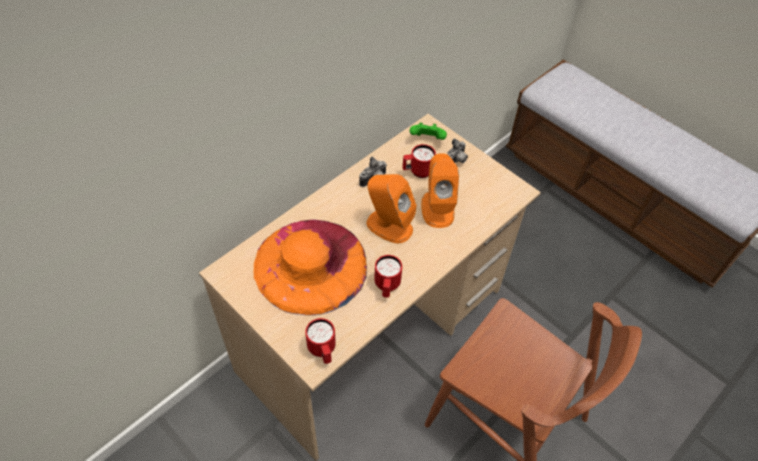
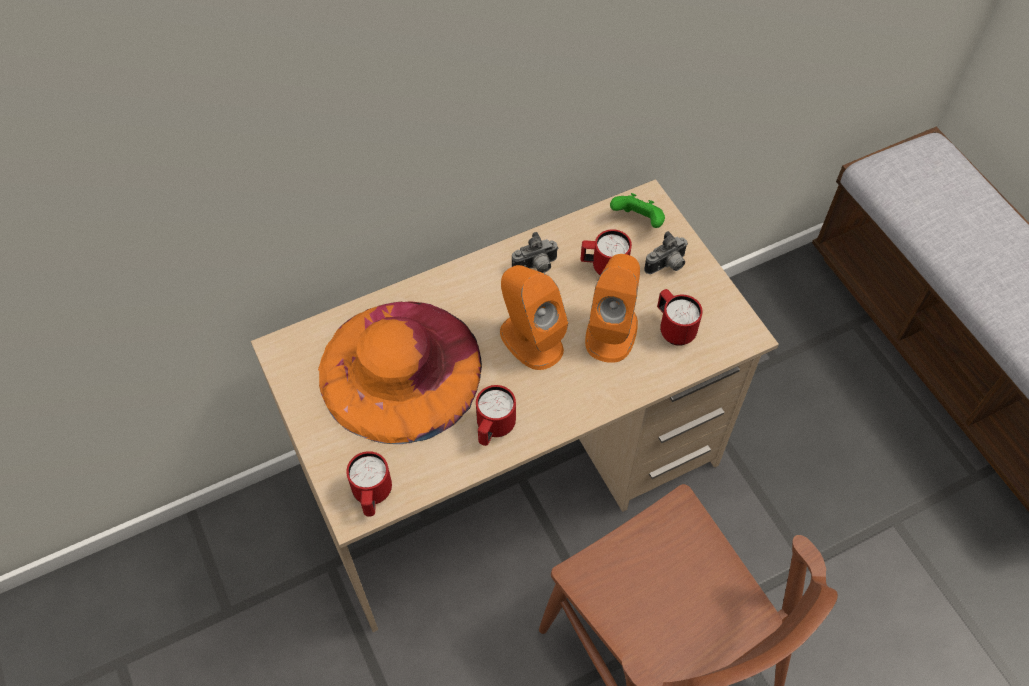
camera: 20 degrees right, 5 degrees up
none -> red mug [657,289,703,346]

